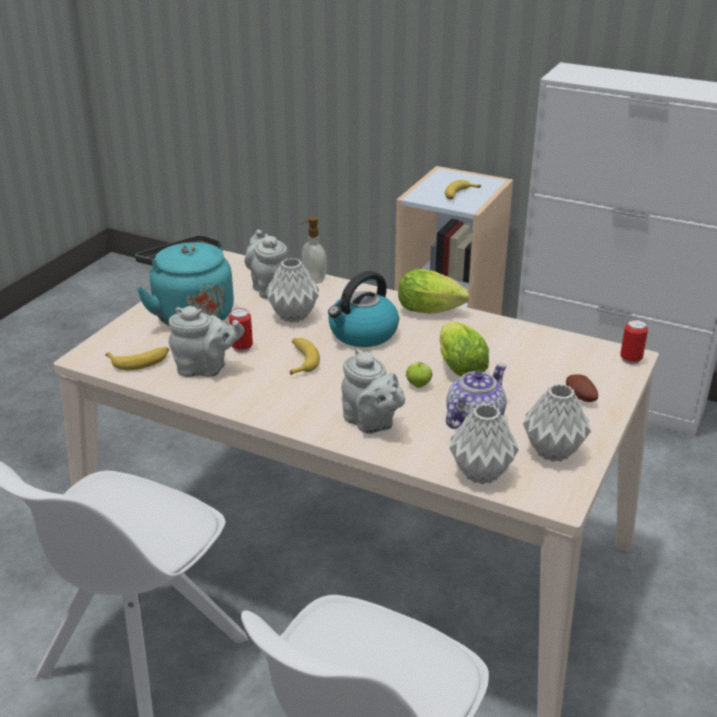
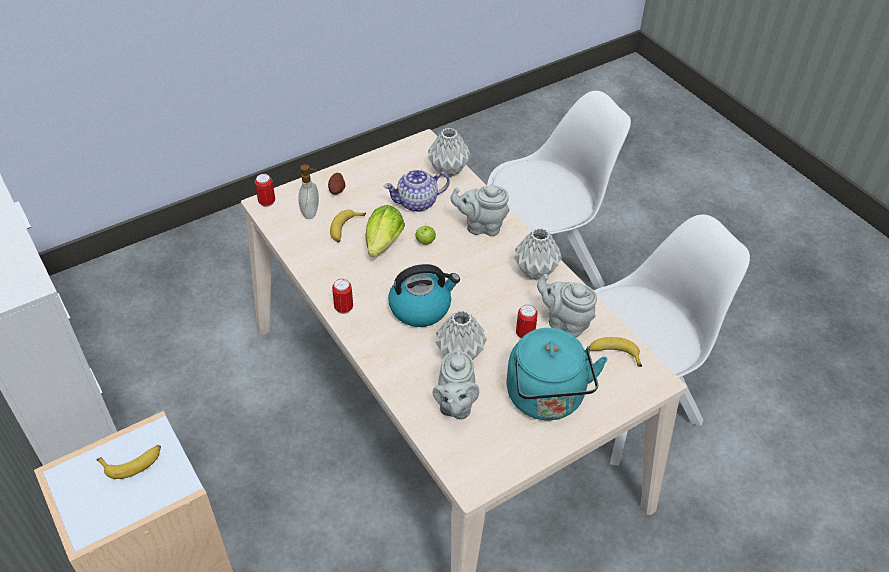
camera: 150 degrees left, 15 degrees up
banana [290,338,320,375] -> banana moved to [330,210,366,242]
soap dispenser [301,216,327,284] -> soap dispenser moved to [298,165,319,219]
grey teapot [341,349,405,434] -> grey teapot turned 75 degrees counterclockwise [450,185,509,237]
lettuce [398,269,470,314] -> can [332,279,353,314]
grey vase [523,383,591,462] -> grey vase moved to [514,228,562,281]

